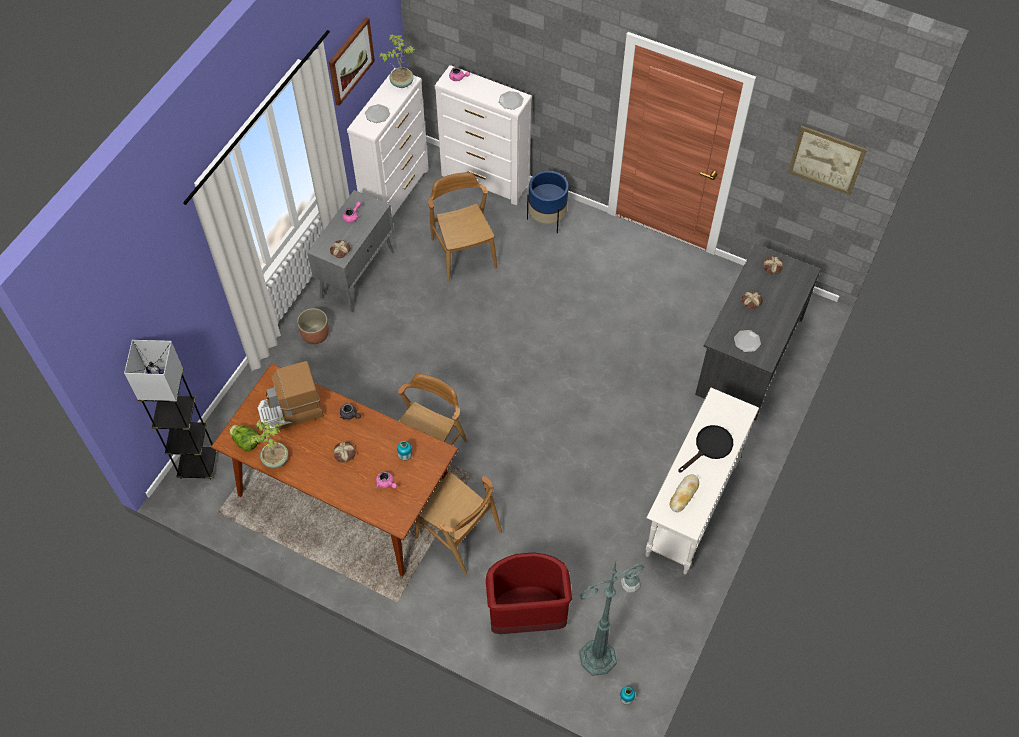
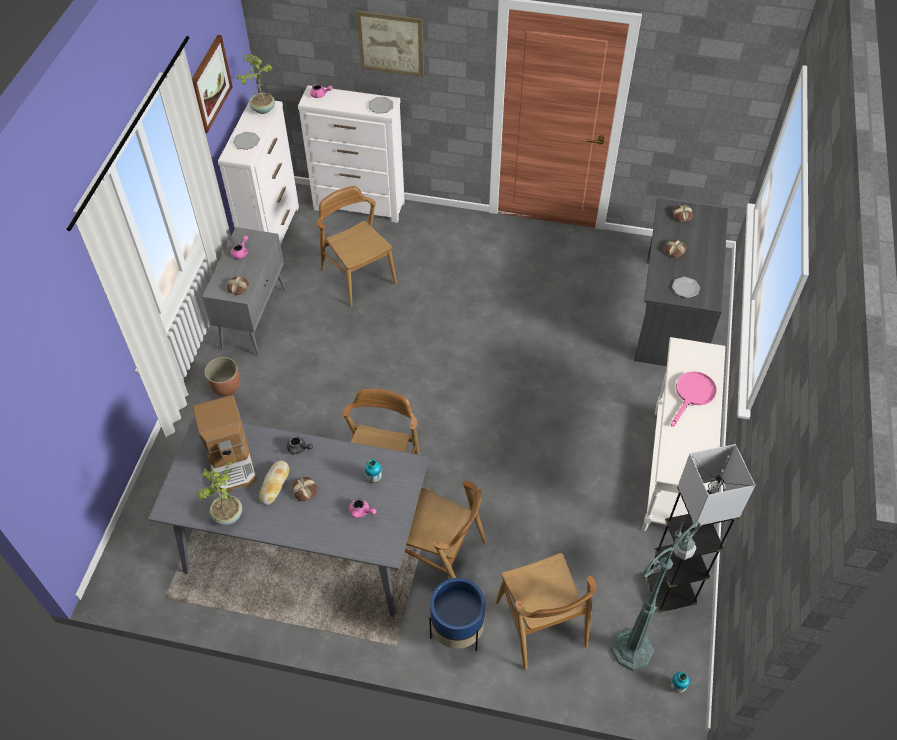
camera: 15 degrees left, 5 degrees down
grey floor lamp [124,340,217,480] -> grey floor lamp moved to [645,444,755,613]
brown dining table [211,363,458,577] -> grey dining table [148,415,429,616]
lettuce [229,425,259,452] -> none
coffee machine [257,361,324,430] -> coffee machine turned 75 degrees counterclockwise [193,395,257,492]
red trash can [486,552,572,634] -> brown chair [496,553,596,670]
blue planter [527,171,568,233] -> blue planter moved to [429,578,485,651]
bread [670,474,699,512] -> bread moved to [259,461,289,505]
black frying pan [678,425,733,473] -> pink frying pan [671,371,717,427]
picture [788,126,867,195] -> picture moved to [356,11,424,77]

